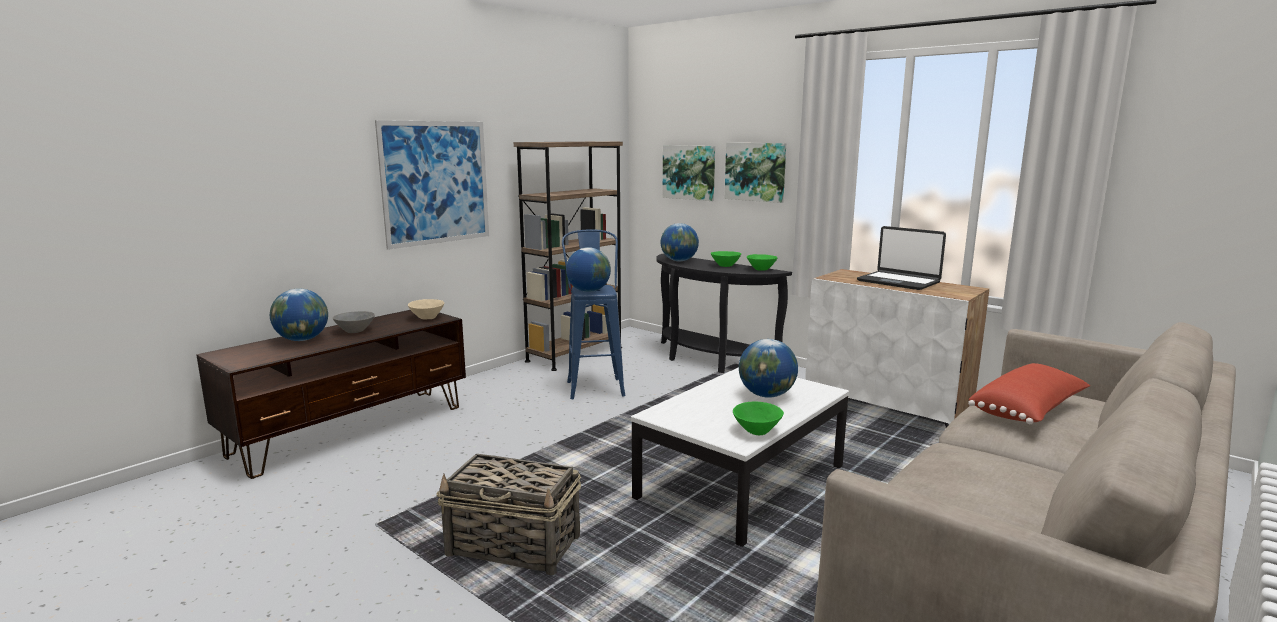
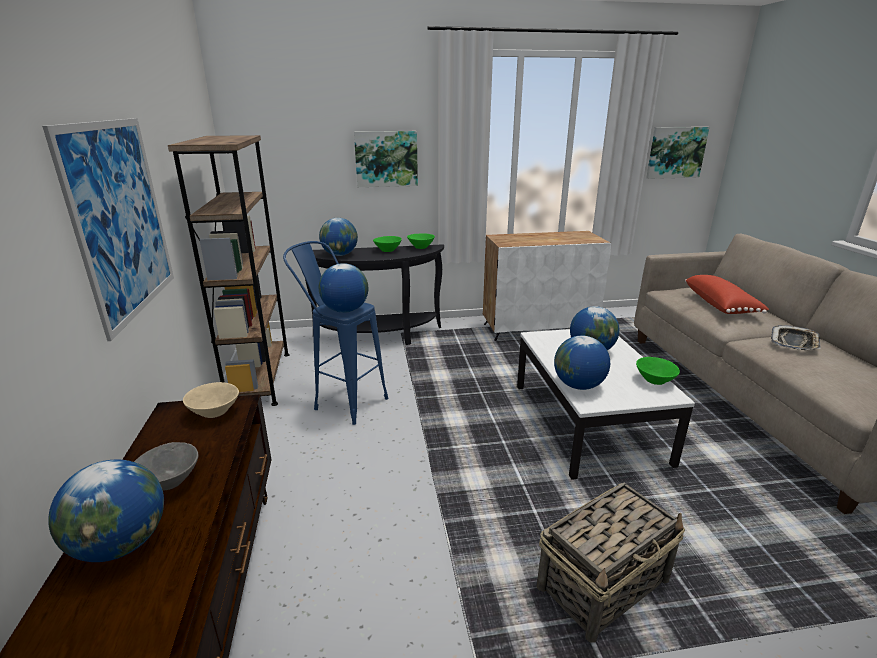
camera: 50 degrees left, 10 degrees up
picture [662,145,715,201] -> picture moved to [646,127,710,179]
laptop [857,226,946,290] -> none
none -> globe [554,336,610,390]
none -> tray [771,325,821,350]

